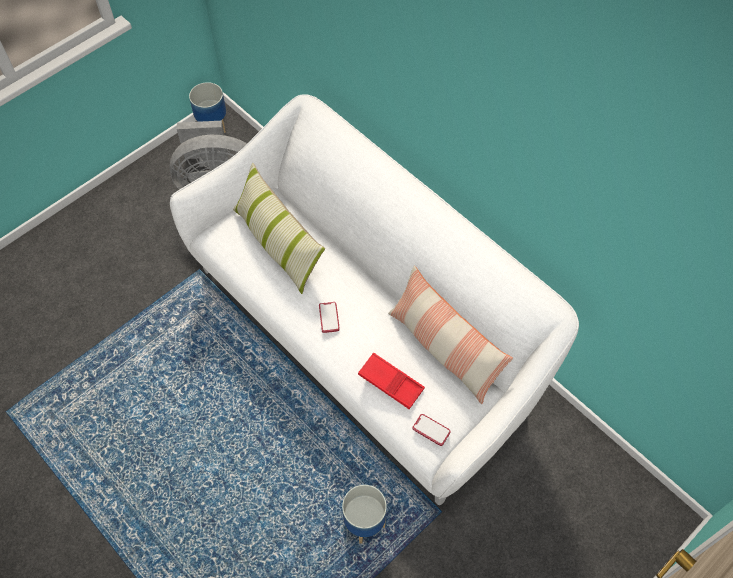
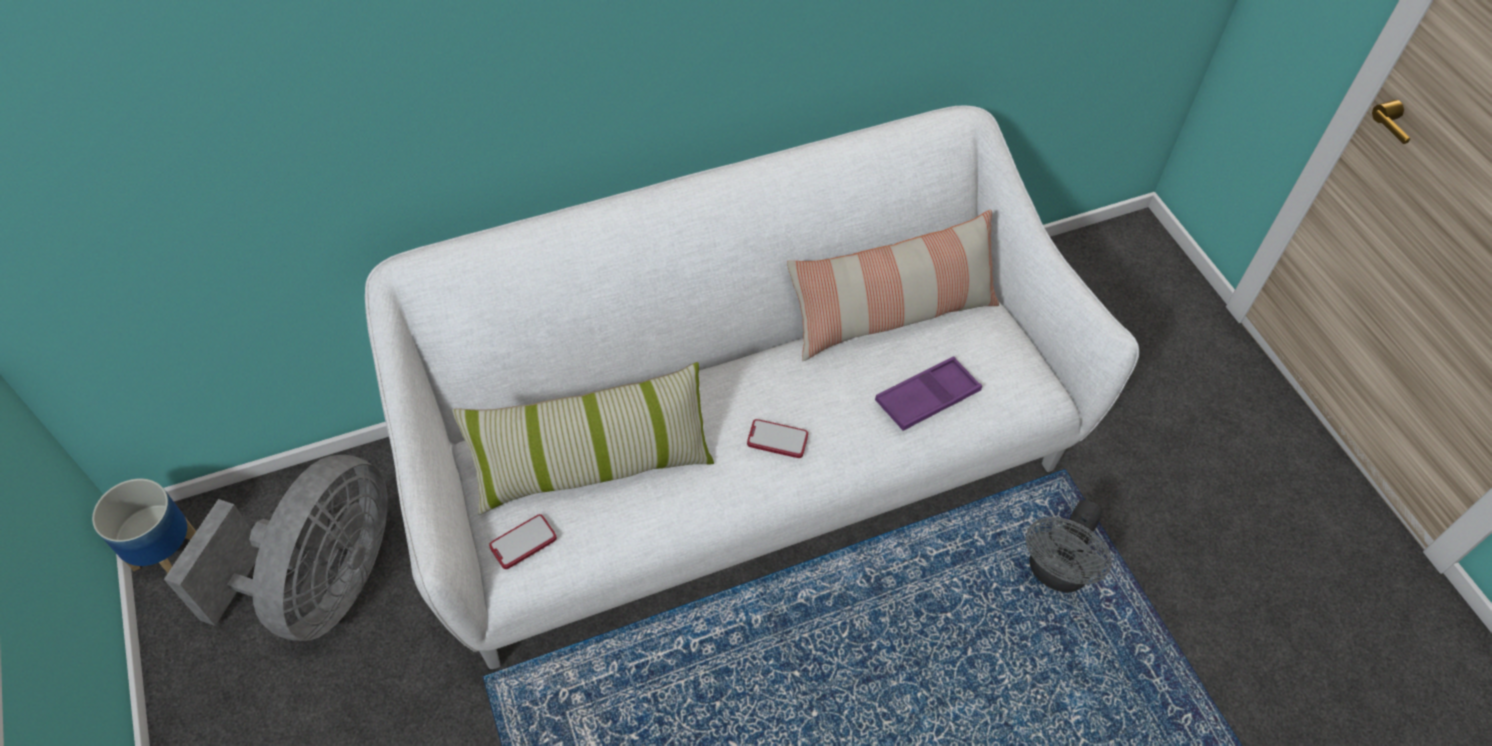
camera: 70 degrees left, 5 degrees down
planter [342,485,387,544] -> grey fan [1026,500,1112,593]
red tray [358,353,425,409] -> purple tray [875,357,982,431]
phone [413,414,451,446] -> phone moved to [489,514,557,569]

